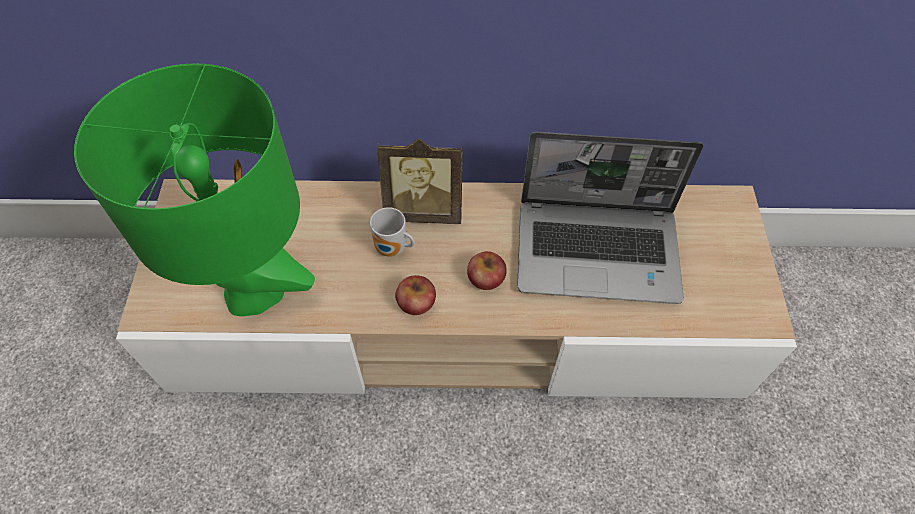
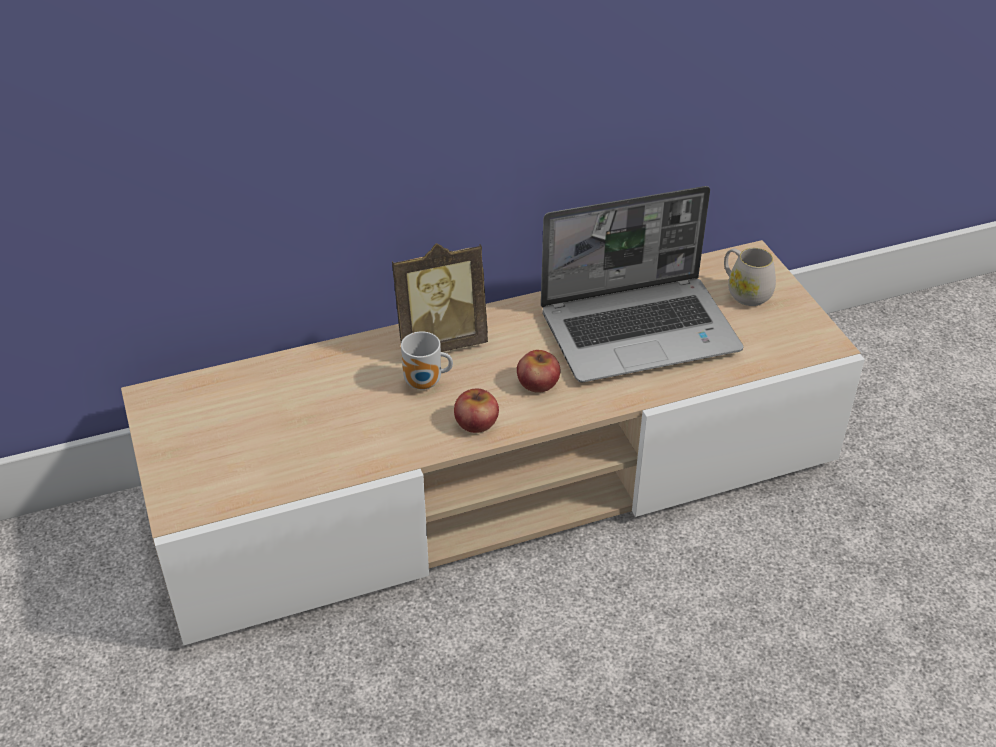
camera: 20 degrees left, 15 degrees down
green table lamp [74,64,315,316] -> none
none -> white mug [724,248,776,306]

